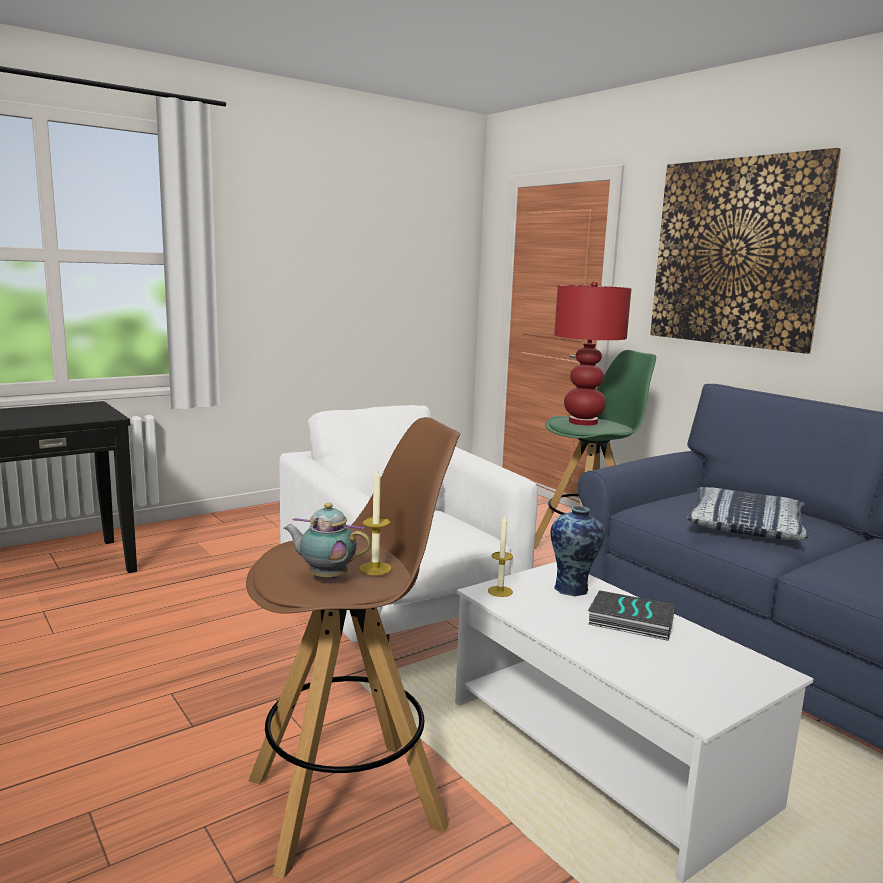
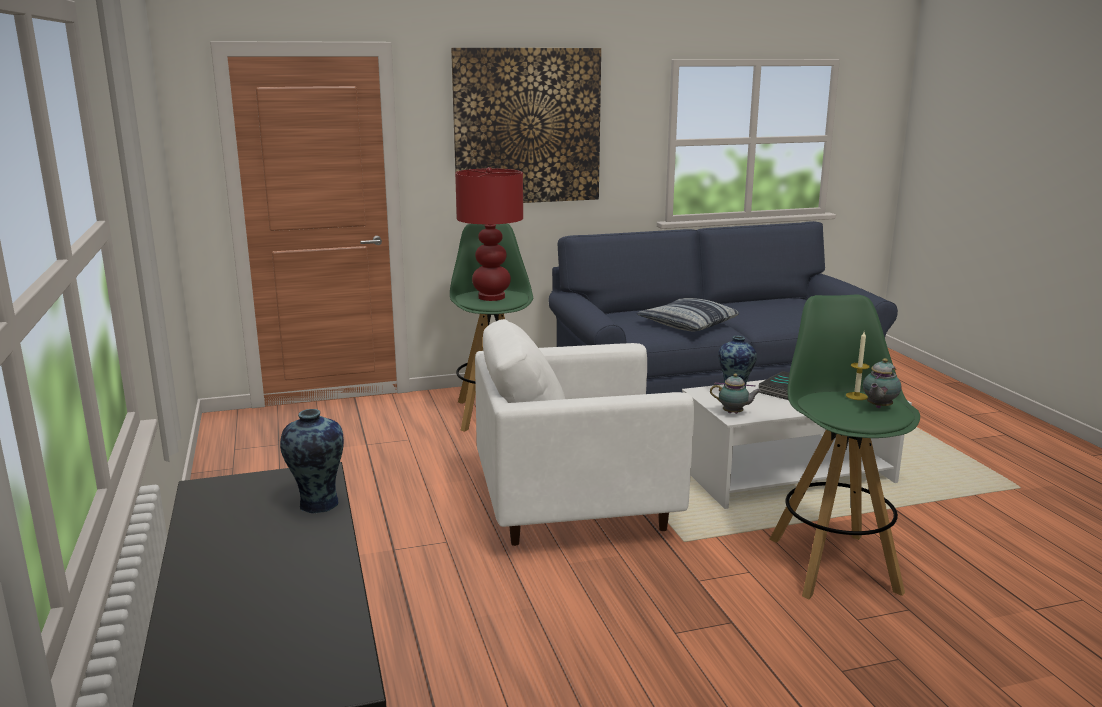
camera: 70 degrees left, 5 degrees up
brown stool [246,417,460,879] -> green stool [769,295,920,599]
candle [488,516,513,597] -> teapot [710,373,761,414]
none -> vase [280,409,344,513]

